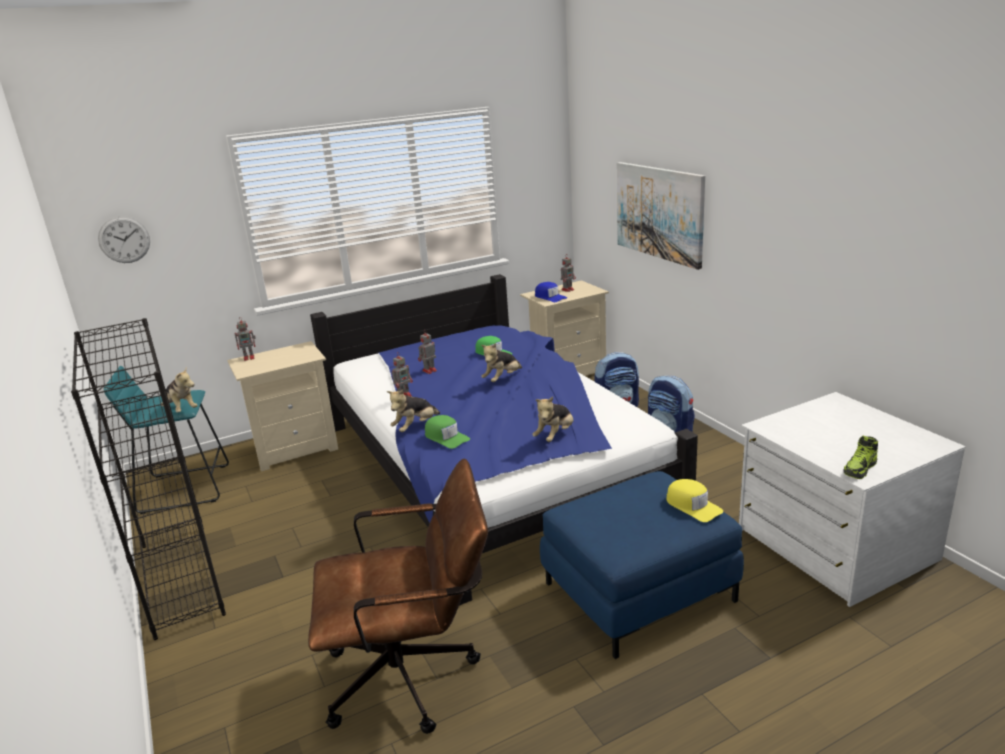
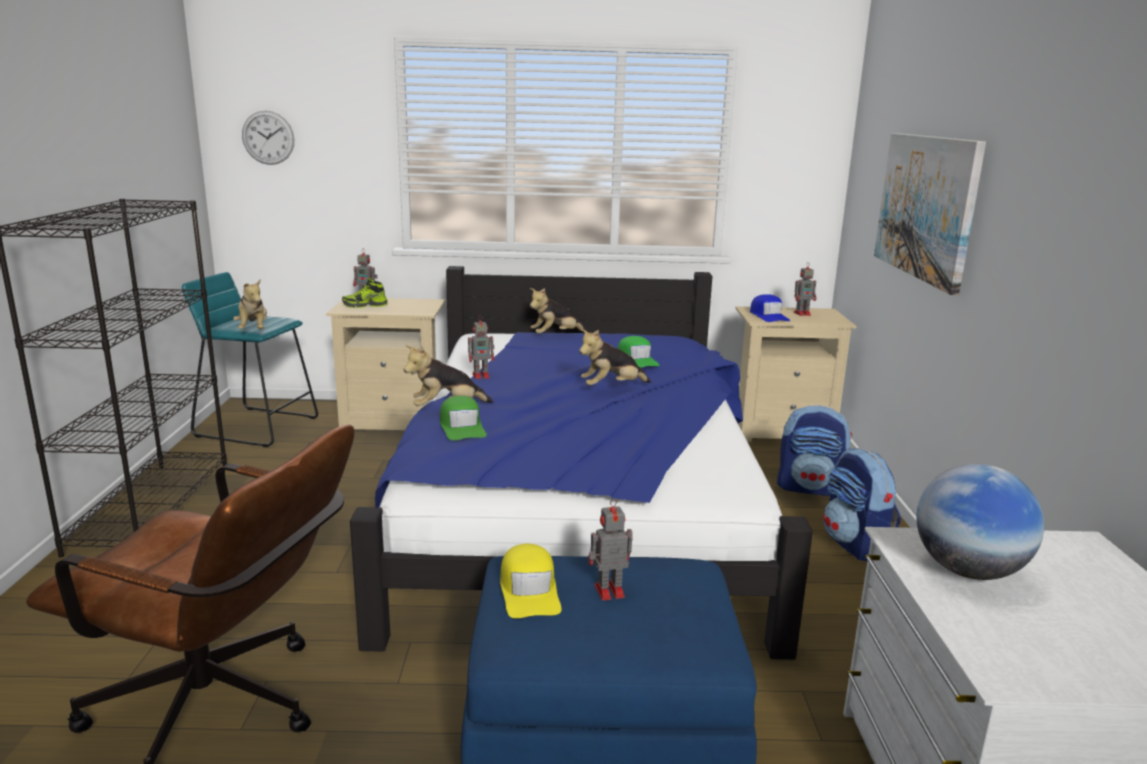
camera: 25 degrees right, 5 degrees down
toy robot [418,330,437,374] -> toy robot moved to [588,499,633,601]
plush toy [532,396,573,442] -> plush toy moved to [530,288,586,334]
yellow cap [666,479,723,522] -> yellow cap moved to [500,544,562,618]
shoe [844,435,878,479] -> shoe moved to [342,278,388,308]
none -> globe [916,464,1044,580]

